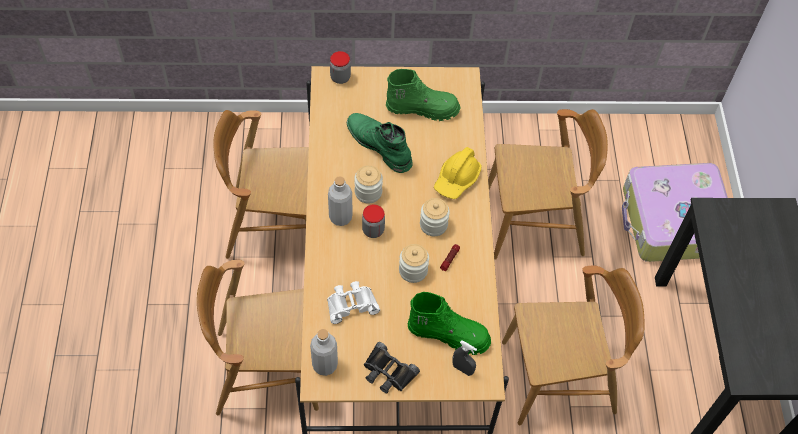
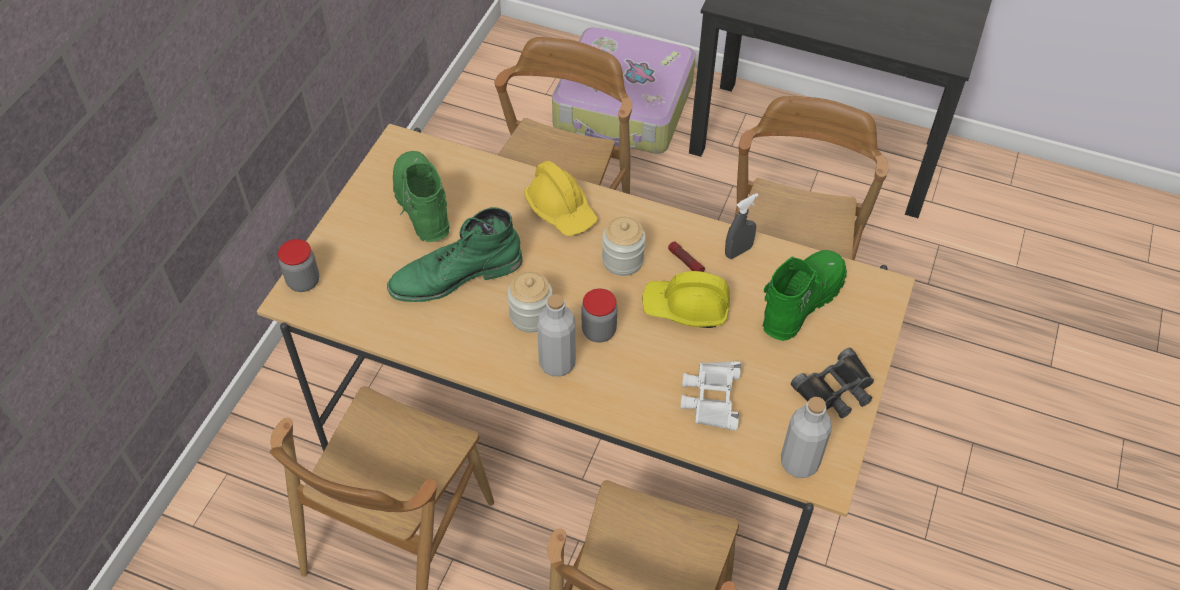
camera: 65 degrees left, 5 degrees down
green boot [386,69,460,121] -> green boot turned 45 degrees counterclockwise [393,151,450,242]
jar [399,244,429,283] -> yellow hard hat [642,271,730,328]
grey spray bottle [453,340,477,376] -> grey spray bottle moved to [725,193,759,259]

